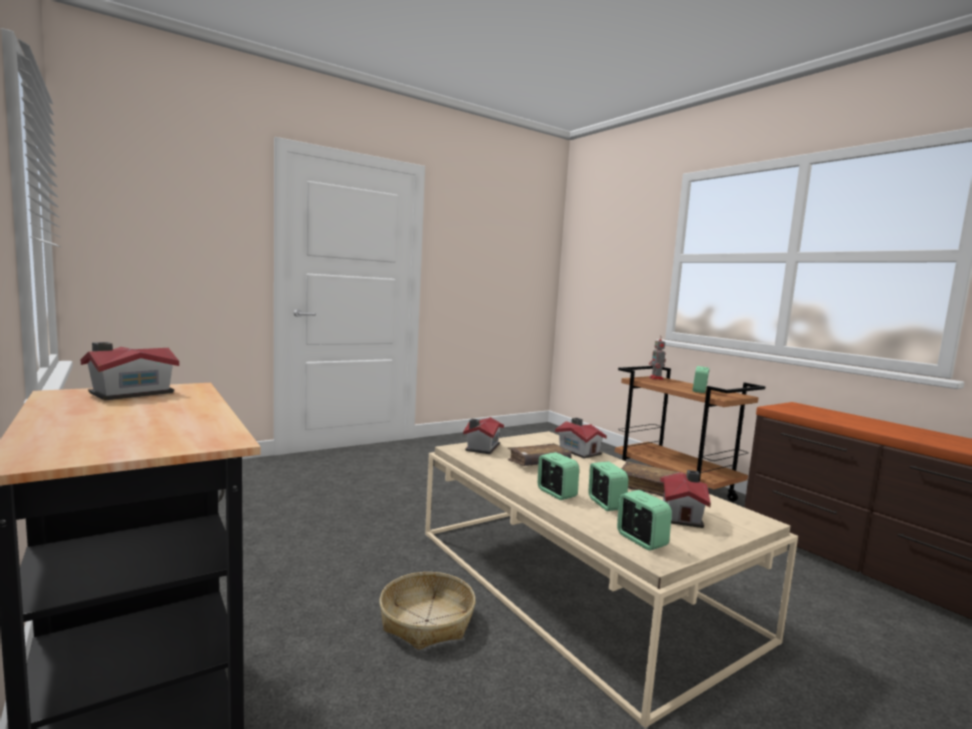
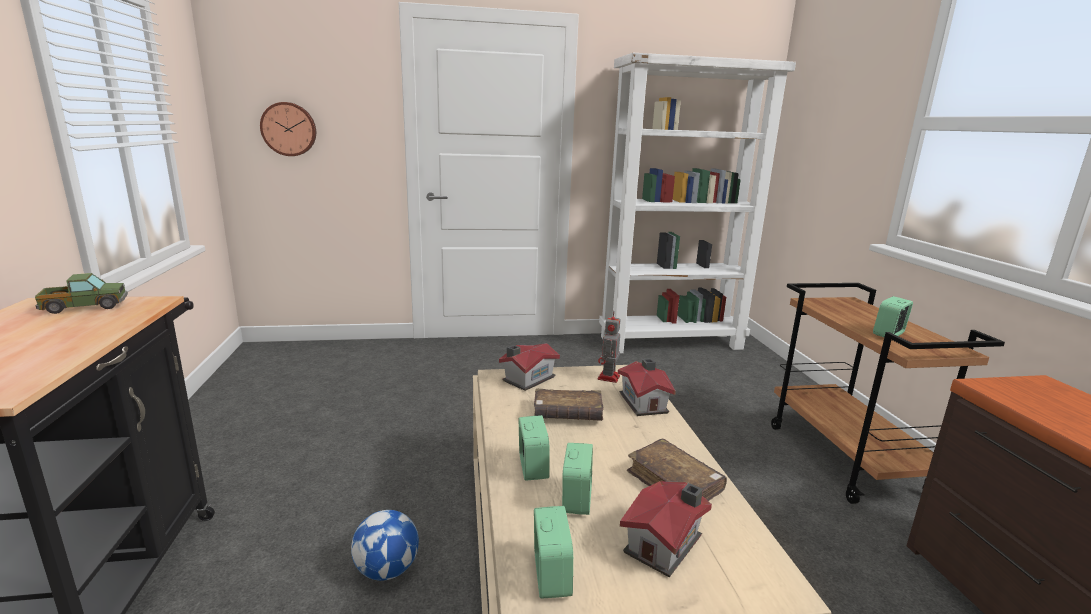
camera: 25 degrees right, 10 degrees up
toy house [81,342,179,400] -> toy truck [35,273,128,314]
basket [379,572,476,650] -> football [351,510,419,581]
toy robot [649,339,666,380] -> toy robot moved to [598,311,620,383]
none -> wall clock [260,102,316,156]
none -> white bookcase [599,53,796,353]

